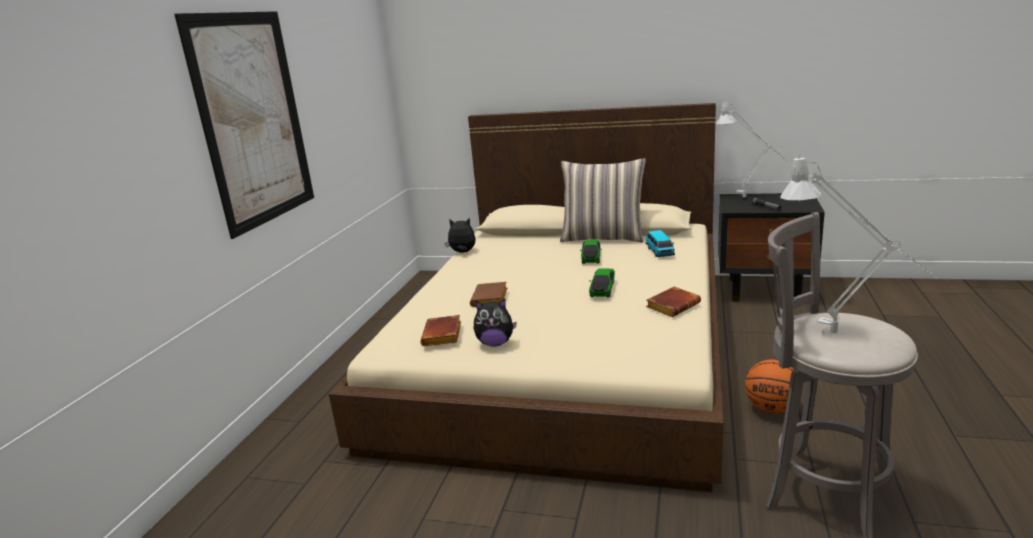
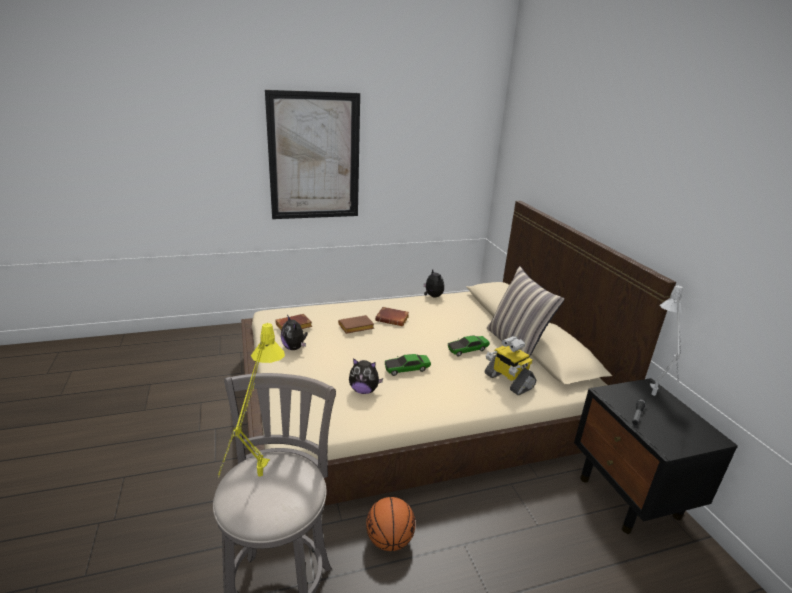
camera: 55 degrees right, 5 degrees up
toy car [645,230,675,257] -> toy robot [485,336,536,396]
brown book [646,287,701,317] -> brown book moved to [375,307,409,326]
grey table lamp [781,155,936,333] -> yellow table lamp [219,323,285,477]
none -> plush toy [349,358,383,394]

